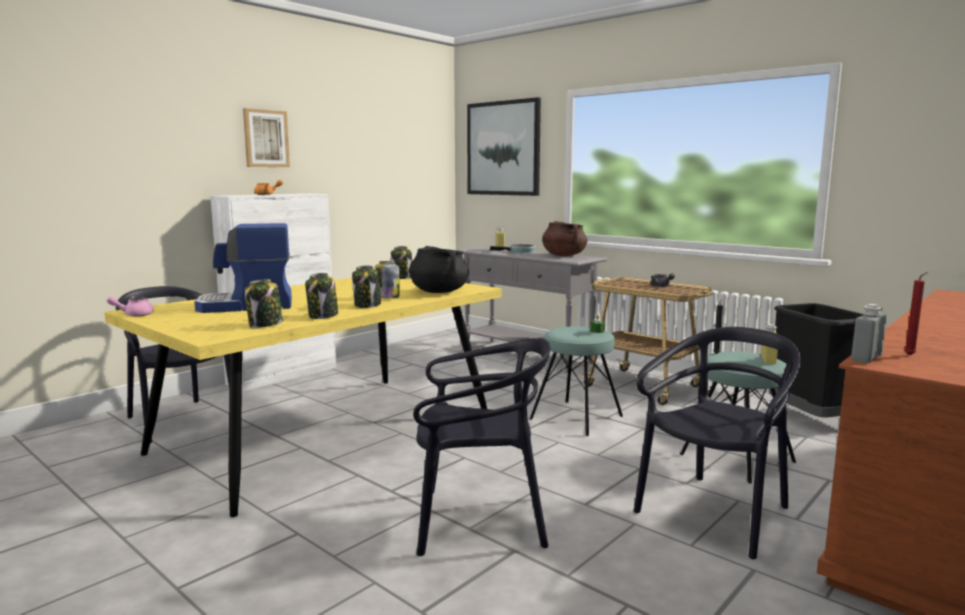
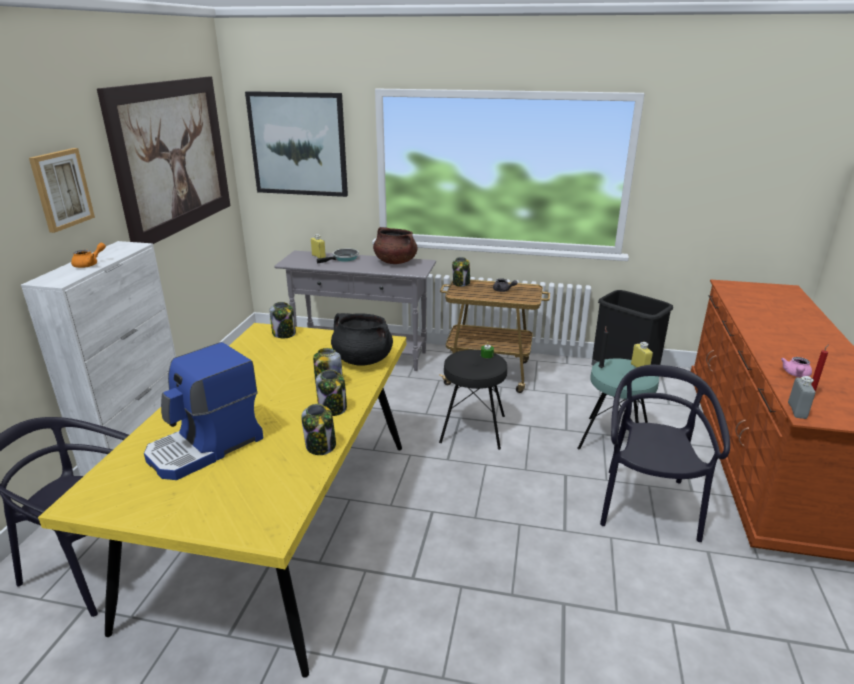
camera: 30 degrees left, 15 degrees up
pink teapot [106,296,154,316] -> pink teapot moved to [781,357,812,377]
jar [244,279,283,328] -> jar moved to [452,257,470,287]
black chair [413,338,550,556] -> none
turquoise stool [529,327,623,436] -> black stool [439,350,507,450]
none -> picture [97,77,230,244]

